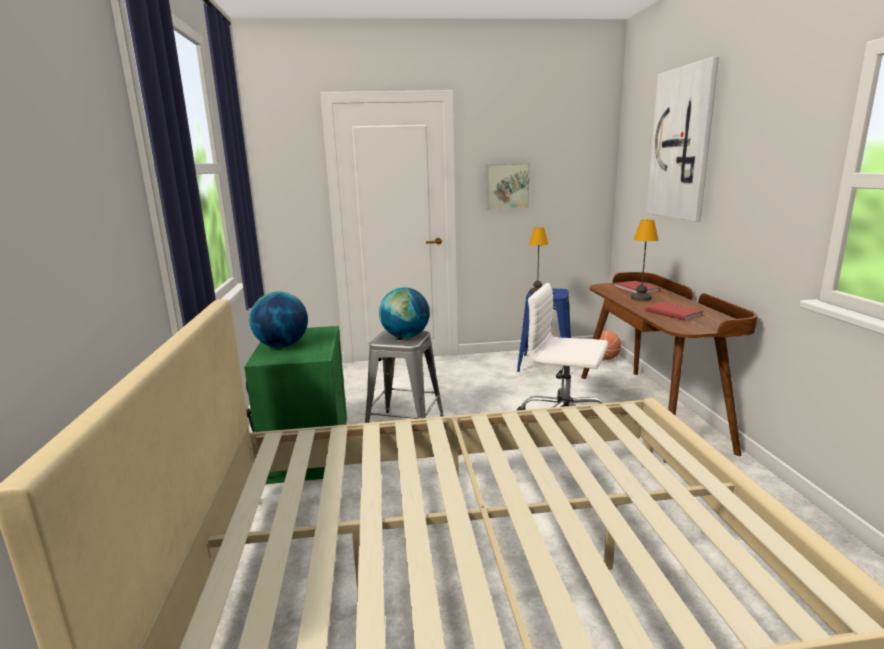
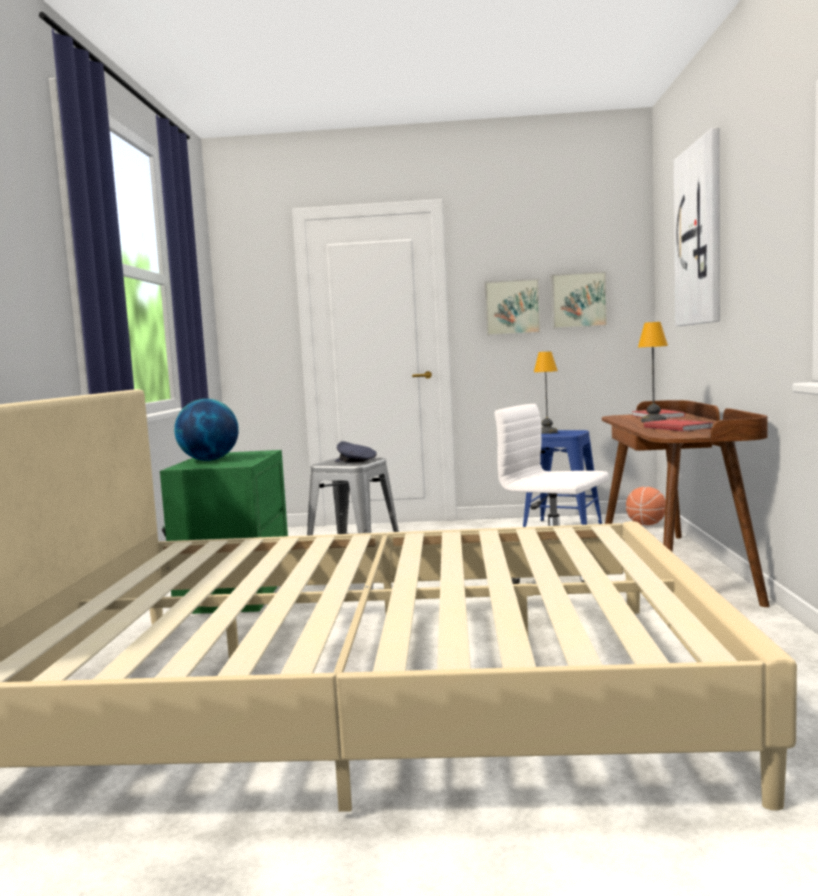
camera: 10 degrees right, 10 degrees down
globe [379,288,430,338] -> grey cap [335,441,377,462]
none -> picture [551,271,607,329]

